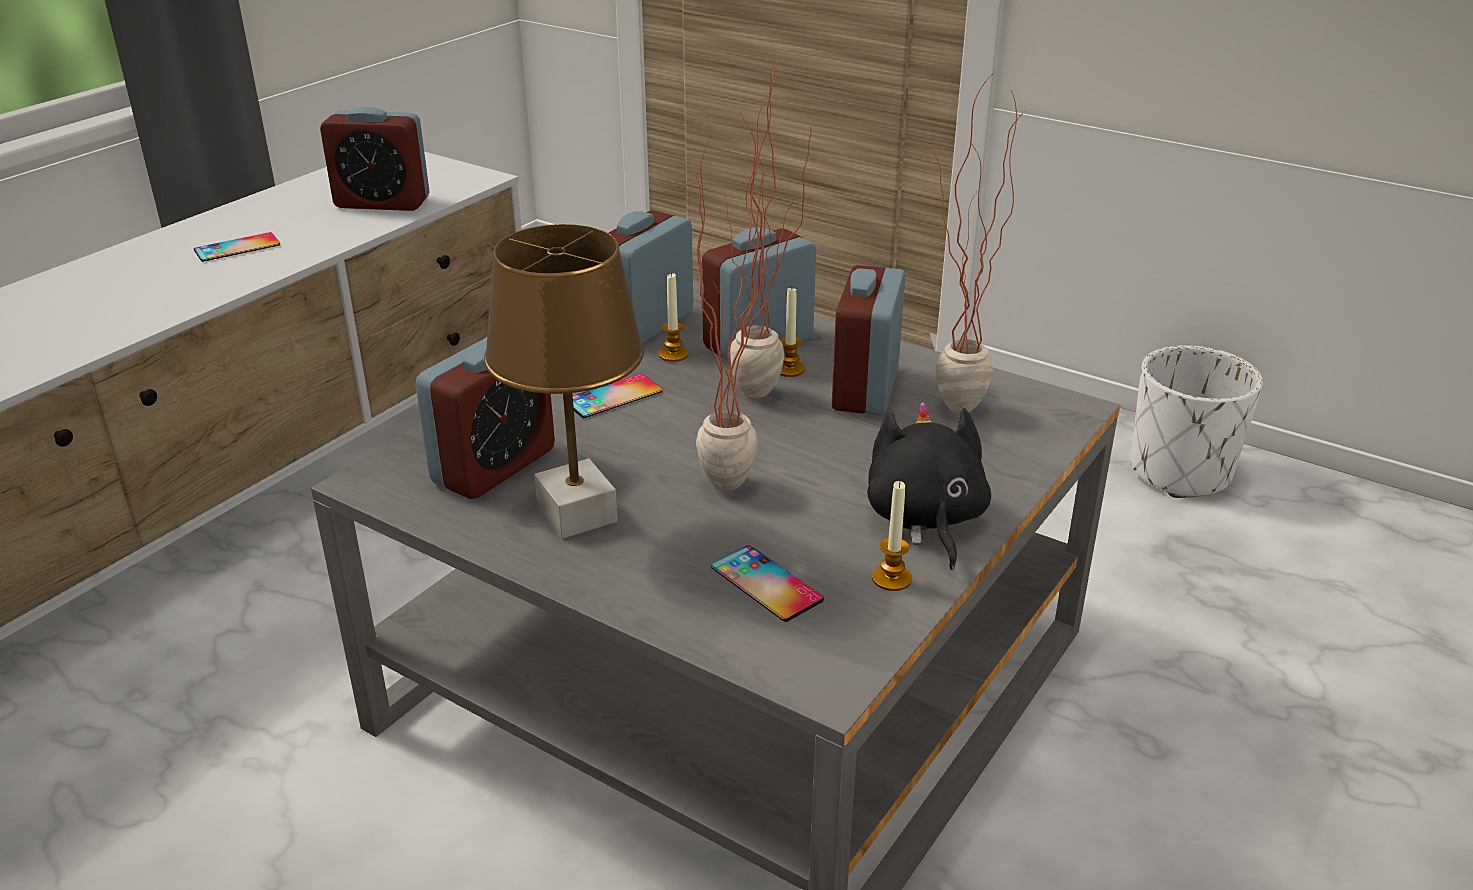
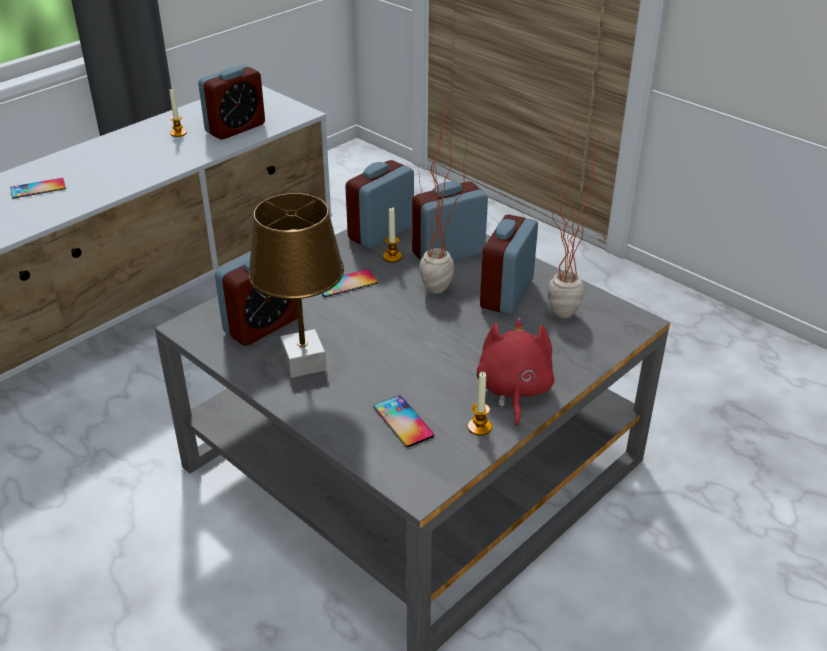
camera: 10 degrees right, 5 degrees up
phone [194,232,280,262] -> phone moved to [10,178,66,199]
alarm clock [320,107,430,211] -> alarm clock turned 60 degrees counterclockwise [198,65,265,140]
potted plant [693,111,794,491] -> none
candle [780,287,805,377] -> candle moved to [169,88,187,137]
black plush toy [867,403,991,570] -> red plush toy [477,318,554,427]
white planter [1131,345,1263,498] -> none

